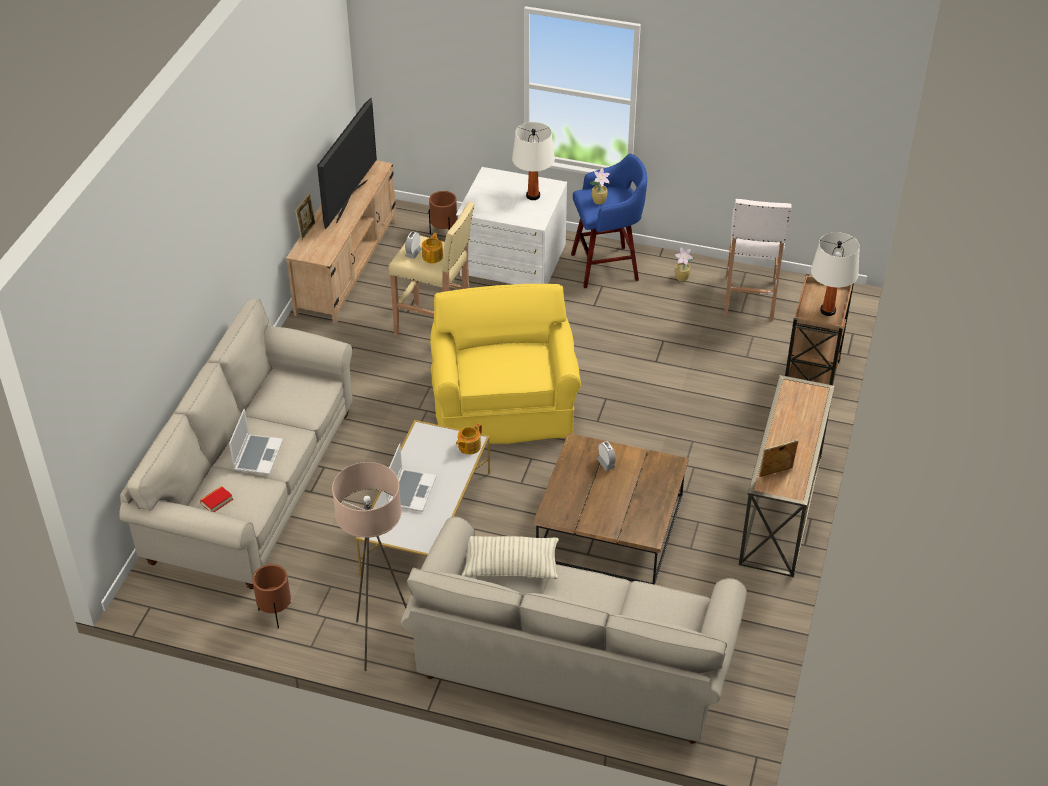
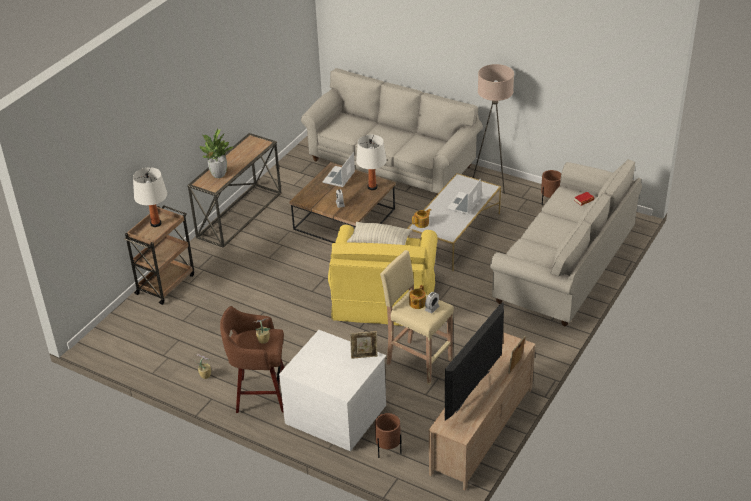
camera: 165 degrees left, 5 degrees down
laptop [229,409,283,475] -> laptop moved to [323,152,355,187]
pillow [462,536,559,579] -> pillow moved to [347,222,412,245]
white table lamp [512,122,555,200] -> white table lamp moved to [356,135,387,190]
blue stool [571,154,647,288] -> brown stool [220,306,285,413]
white stool [724,199,792,321] -> none
picture frame [759,440,798,477] -> picture frame moved to [350,331,378,359]
none -> potted plant [199,129,234,178]

